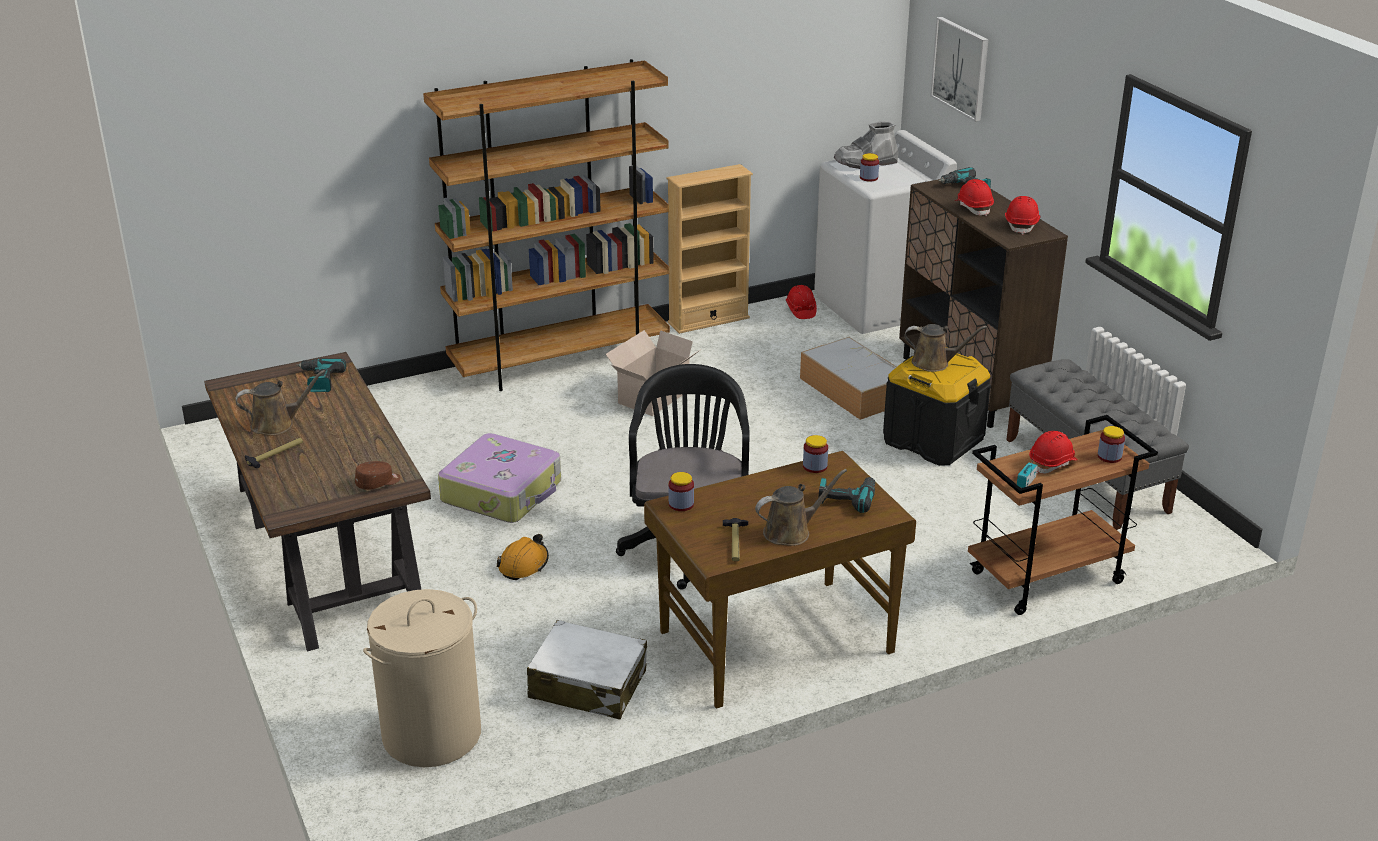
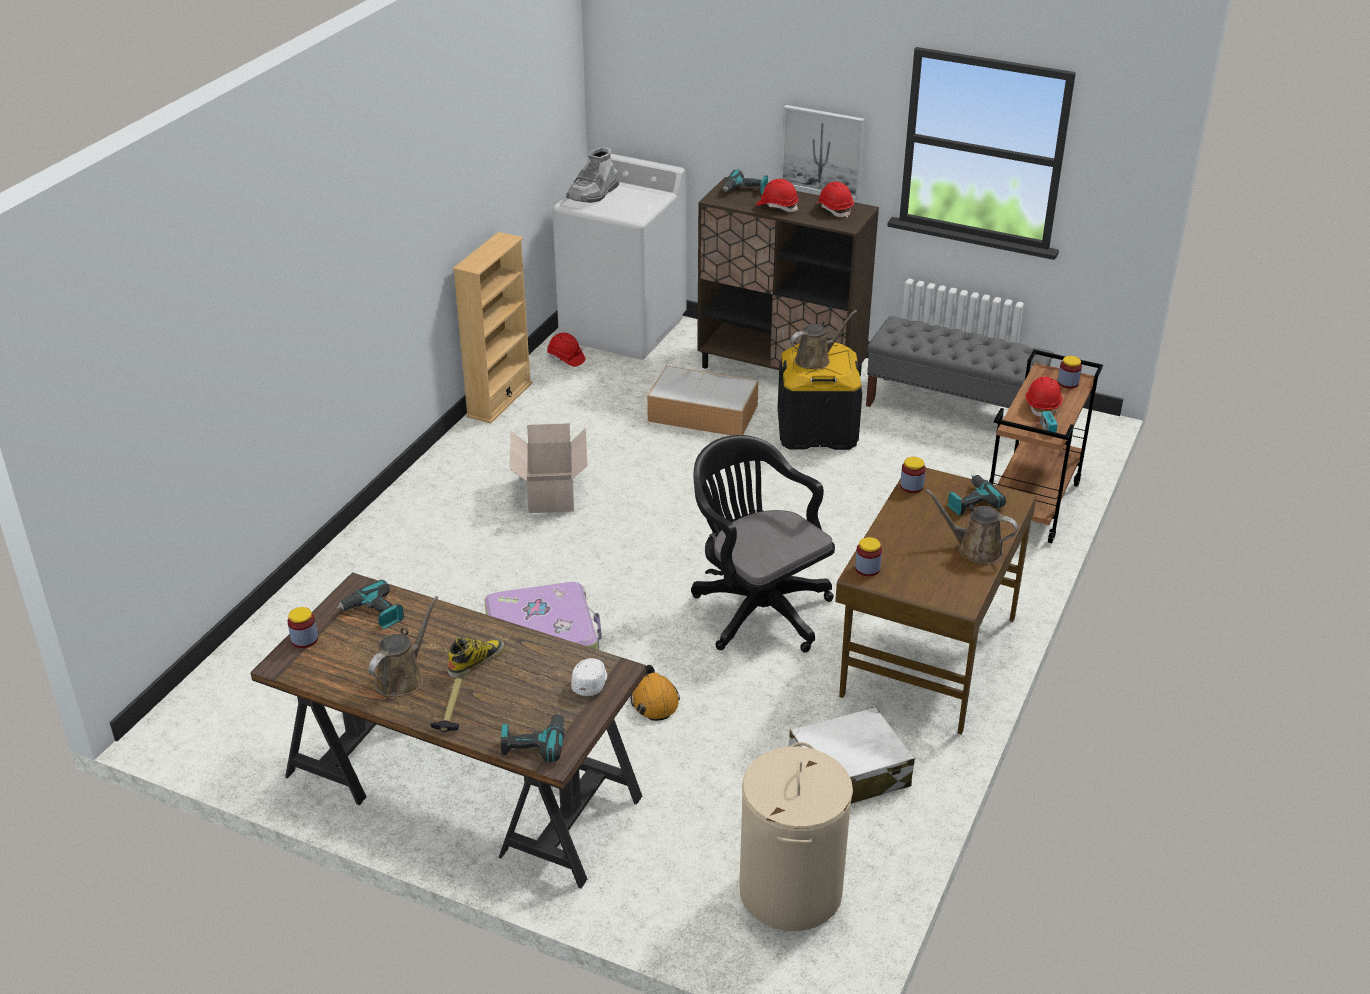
camera: 40 degrees left, 5 degrees up
brown cap [355,461,401,490] -> white cap [571,658,607,696]
brown bookcase [423,59,670,391] -> none
hammer [723,518,748,561] -> none
brown watering can [755,469,847,546] -> brown watering can turned 90 degrees counterclockwise [926,489,1018,564]
jar [860,153,879,182] -> jar moved to [288,607,318,648]
picture [930,17,988,122] -> picture moved to [781,105,865,199]
none -> boot [448,637,504,678]
none -> power drill [501,712,565,762]

